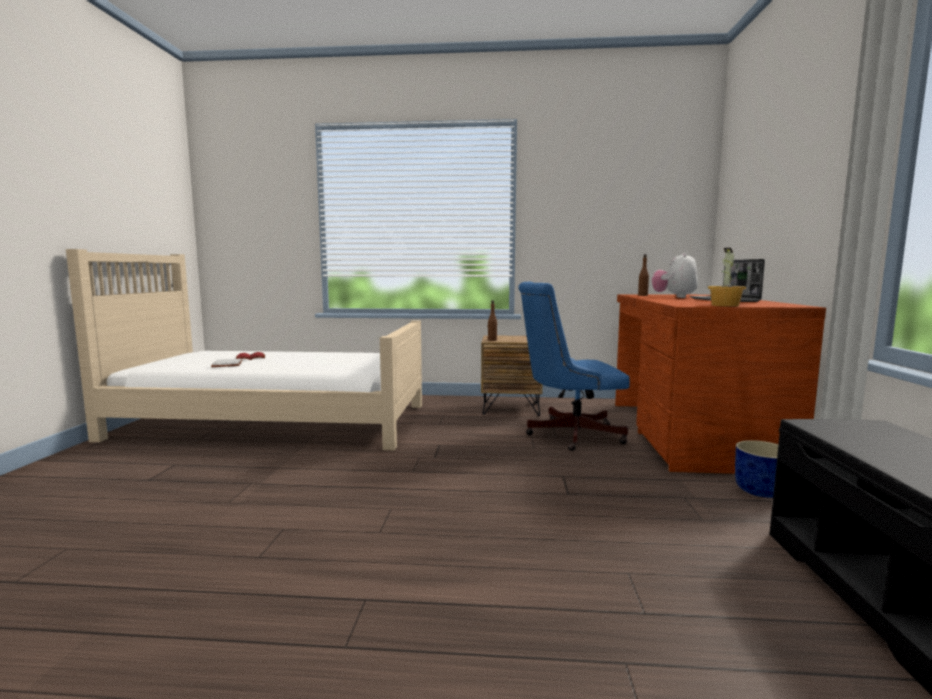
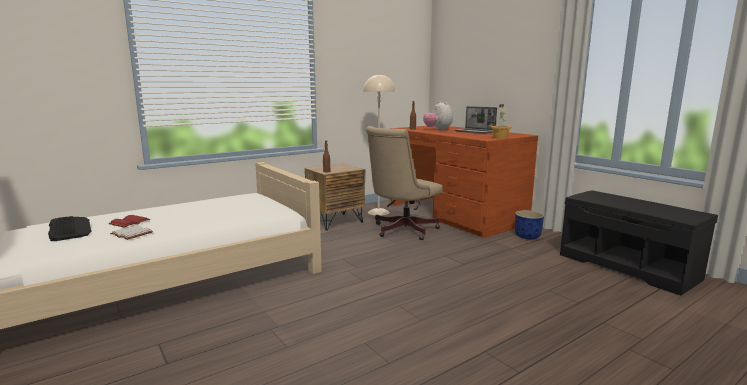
camera: 40 degrees left, 5 degrees up
blue office chair [518,281,630,451] -> beige office chair [366,126,443,240]
none -> keyboard [48,216,92,241]
none -> beige floor lamp [363,74,395,216]

